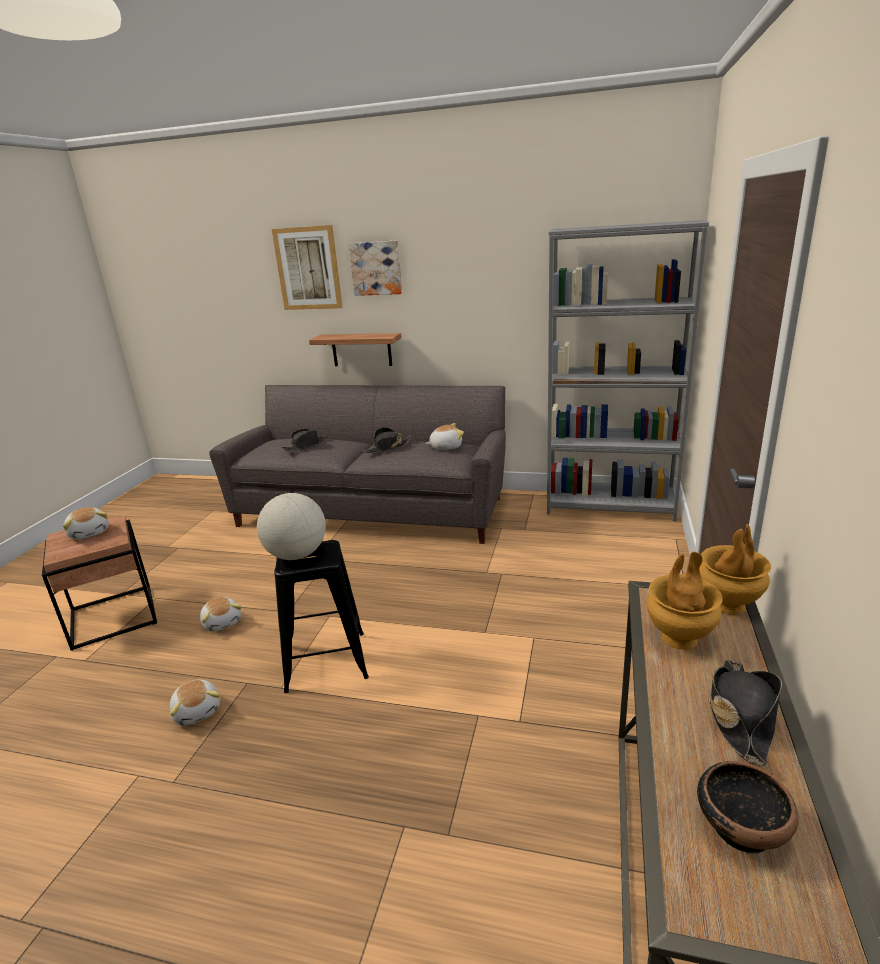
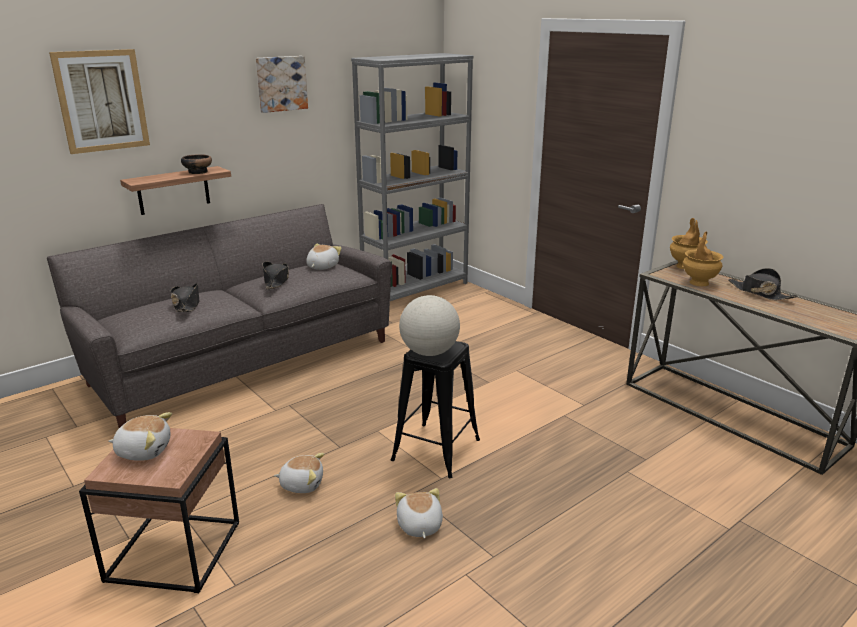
camera: 55 degrees left, 0 degrees up
plush toy [170,679,220,725] -> plush toy turned 105 degrees counterclockwise [395,488,443,539]
picture [349,240,402,296] -> picture moved to [256,56,308,113]
bowl [697,761,798,854] -> bowl moved to [181,154,212,174]

